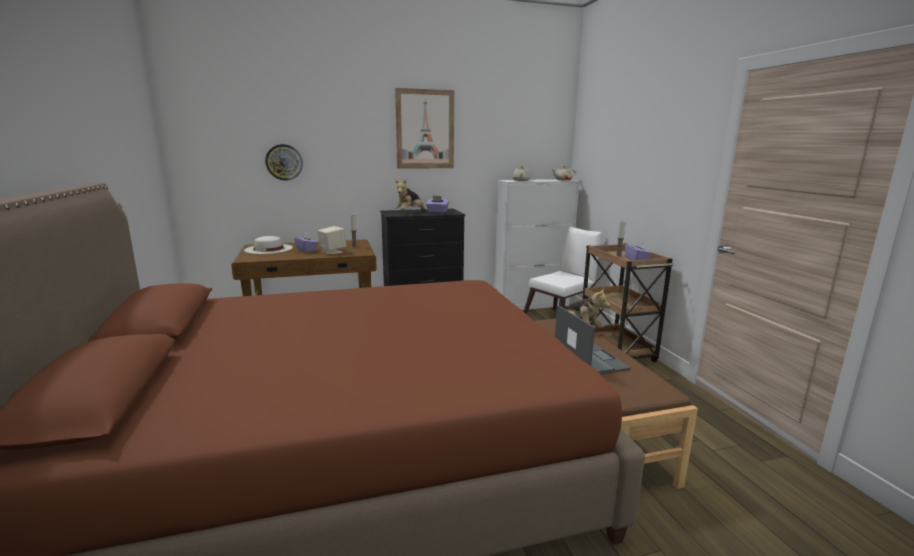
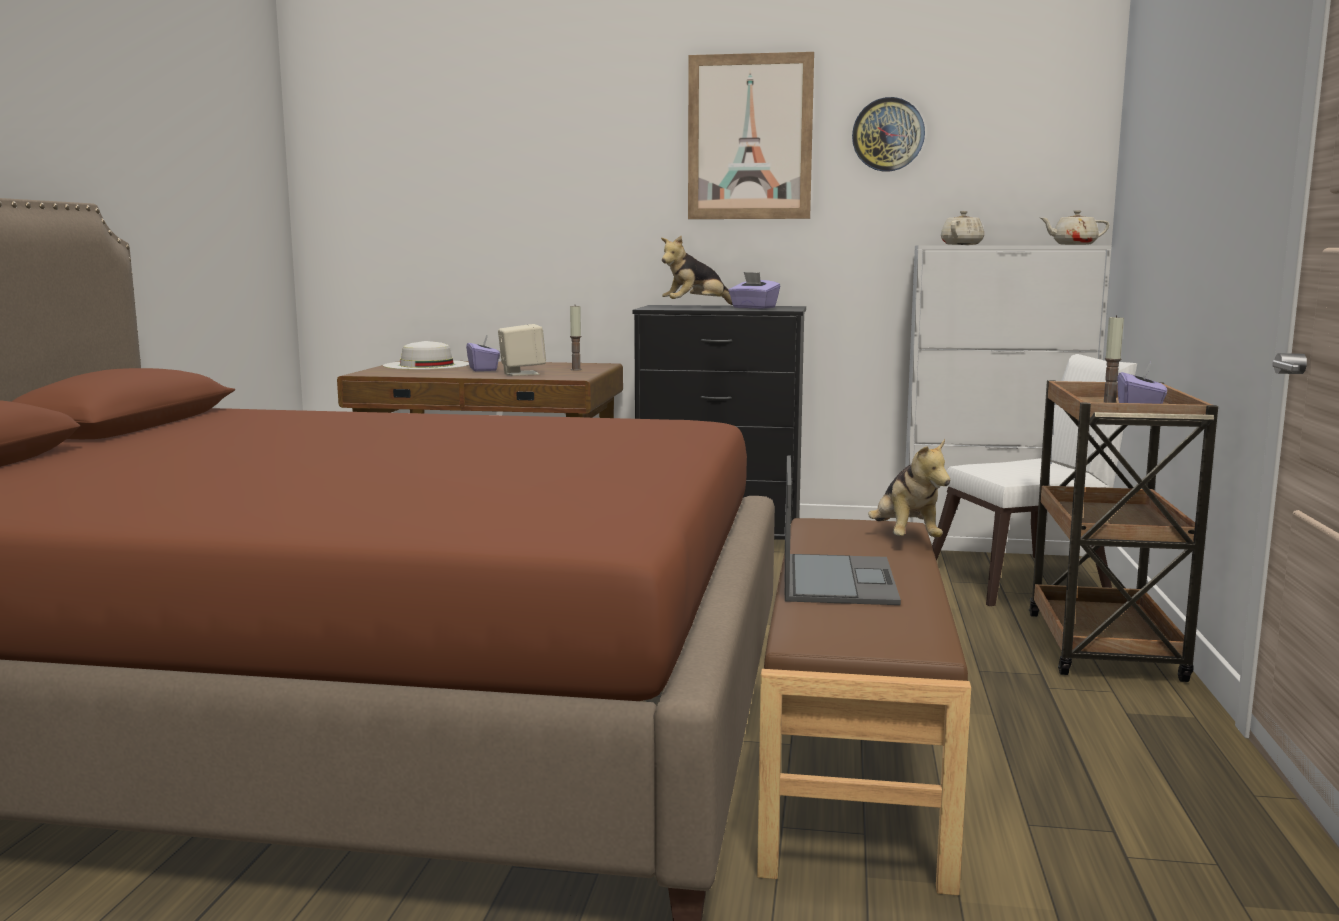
camera: 25 degrees right, 5 degrees down
wall clock [265,144,303,181] -> wall clock moved to [852,97,925,171]

